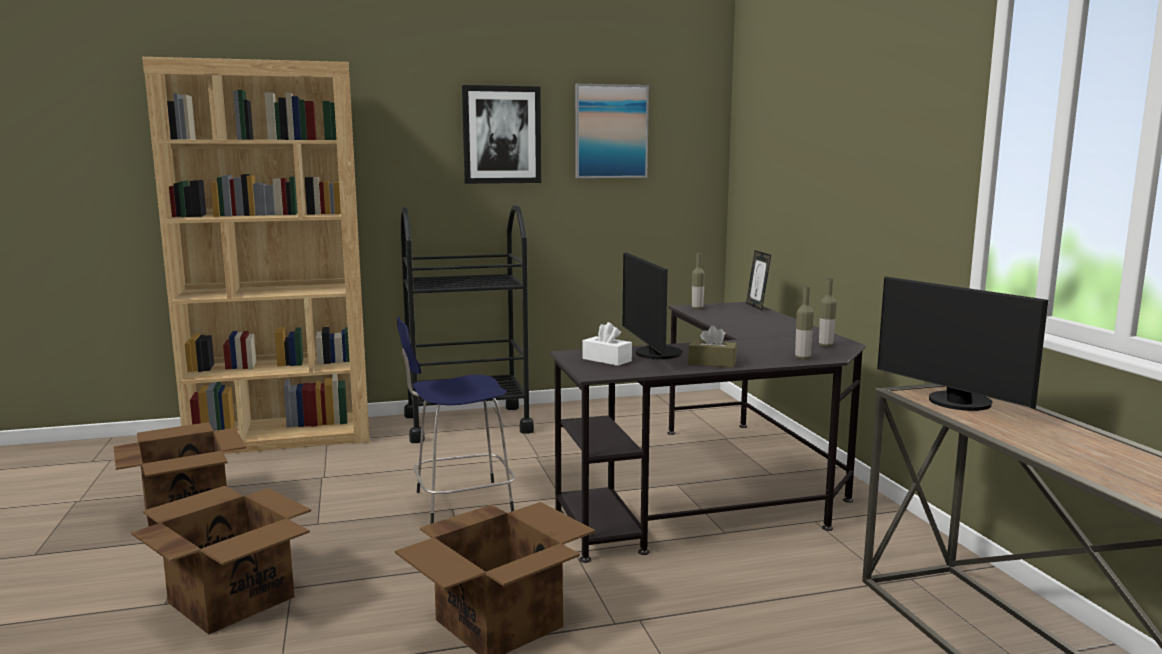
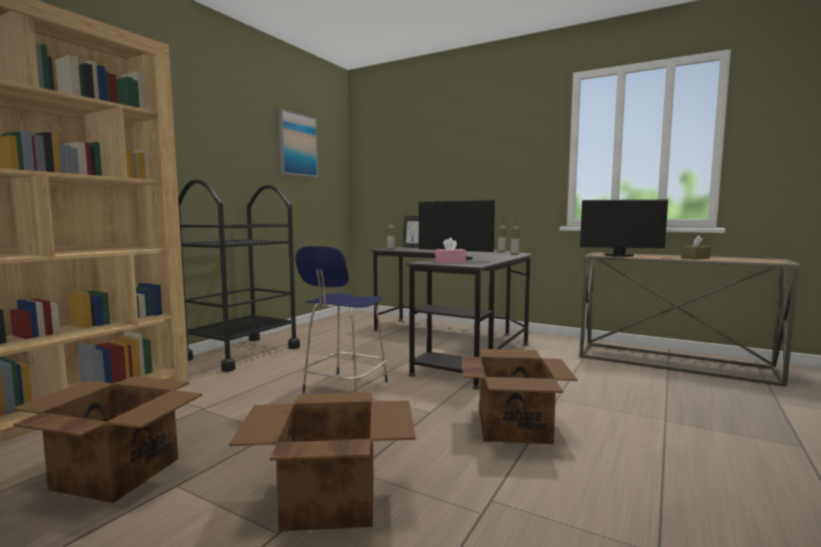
camera: 45 degrees left, 5 degrees down
picture [462,85,541,184] -> none
white tissue box [582,322,632,366] -> pink tissue box [435,237,466,263]
brown tissue box [688,326,737,368] -> brown tissue box moved to [681,235,711,260]

